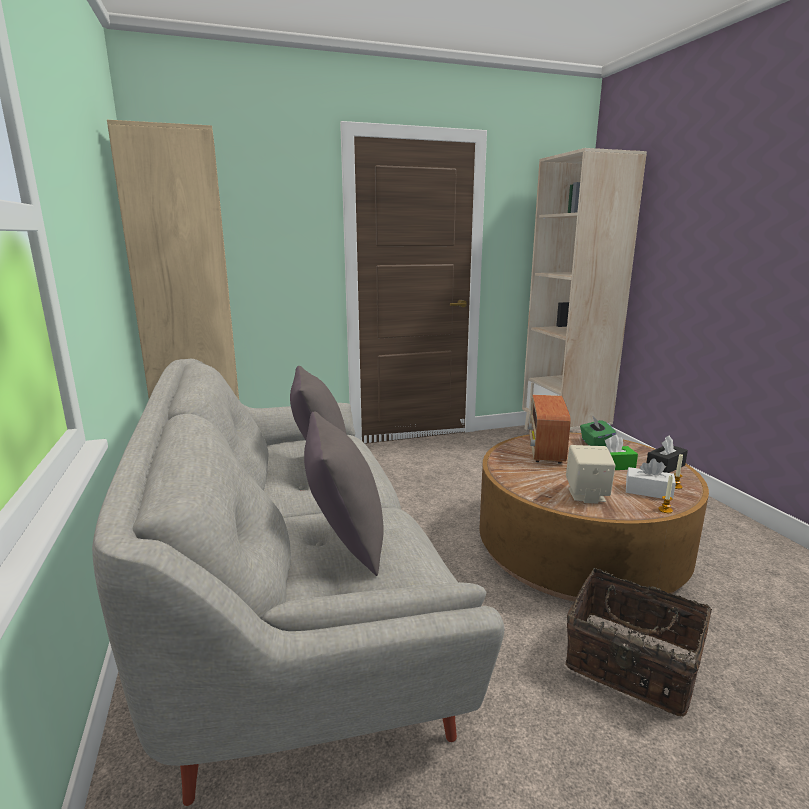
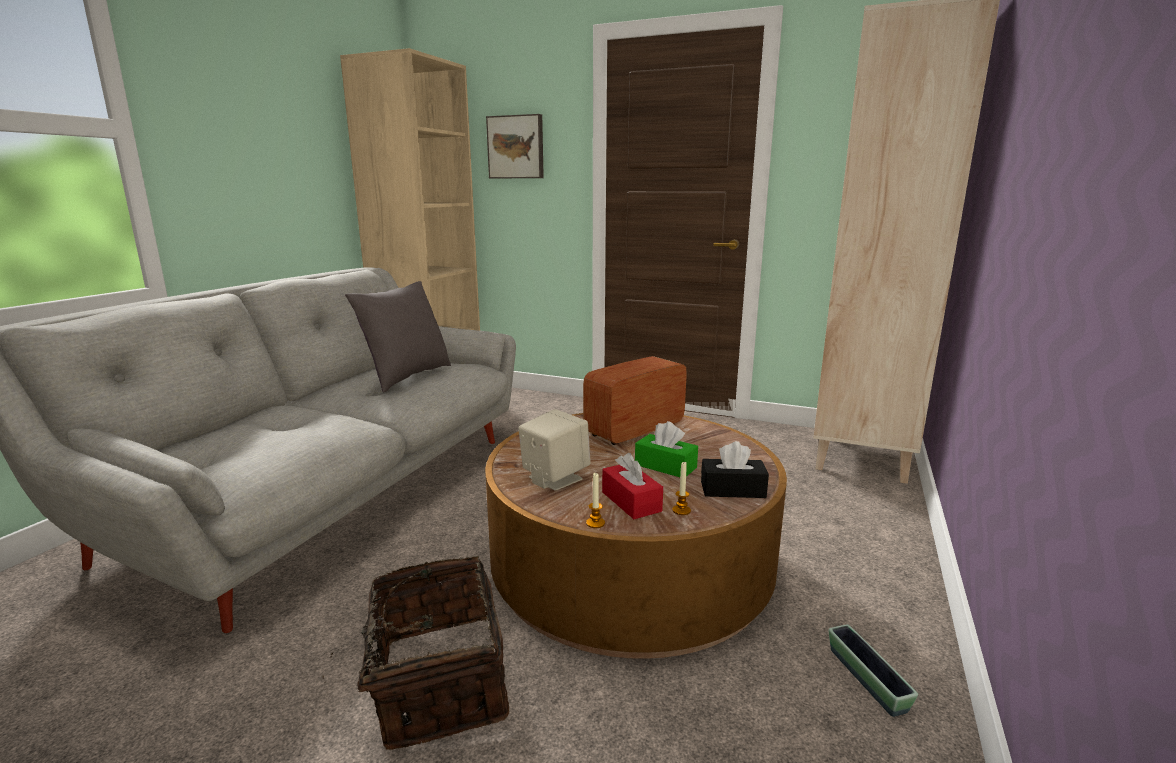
camera: 40 degrees right, 0 degrees up
grey pillow [304,411,384,576] -> none
green tissue box [580,417,616,447] -> none
white tissue box [626,458,676,499] -> red tissue box [602,453,663,519]
none -> picture [486,114,544,178]
none -> planter [829,624,918,717]

